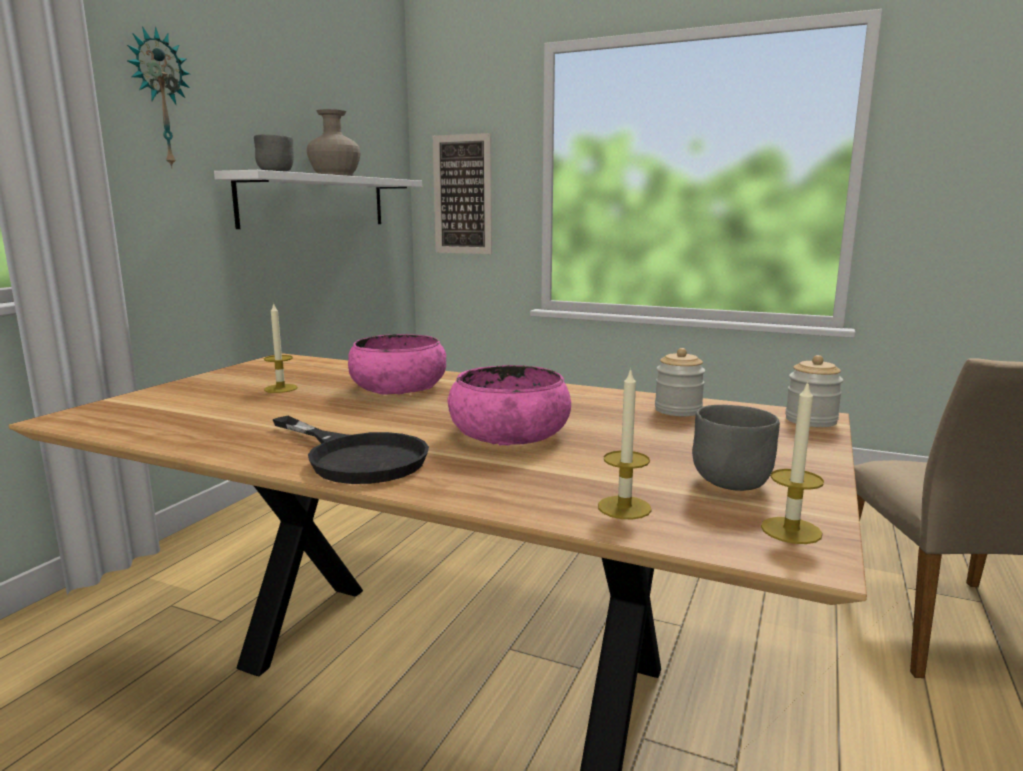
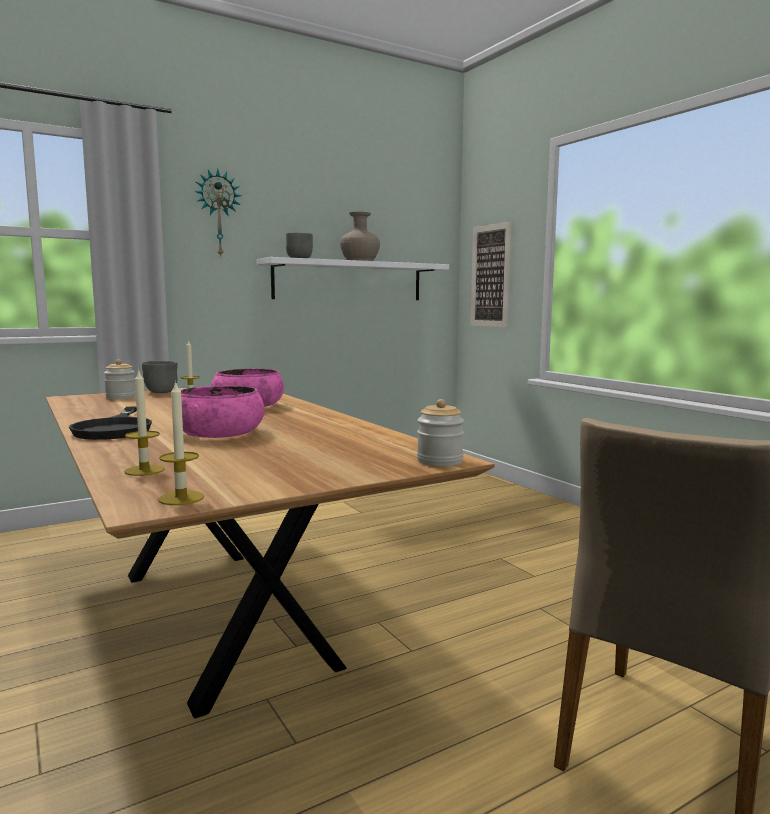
camera: 35 degrees right, 5 degrees down
jar [655,348,705,416] -> jar moved to [104,359,136,399]
grey bowl [692,405,780,491] -> grey bowl moved to [142,361,178,393]

